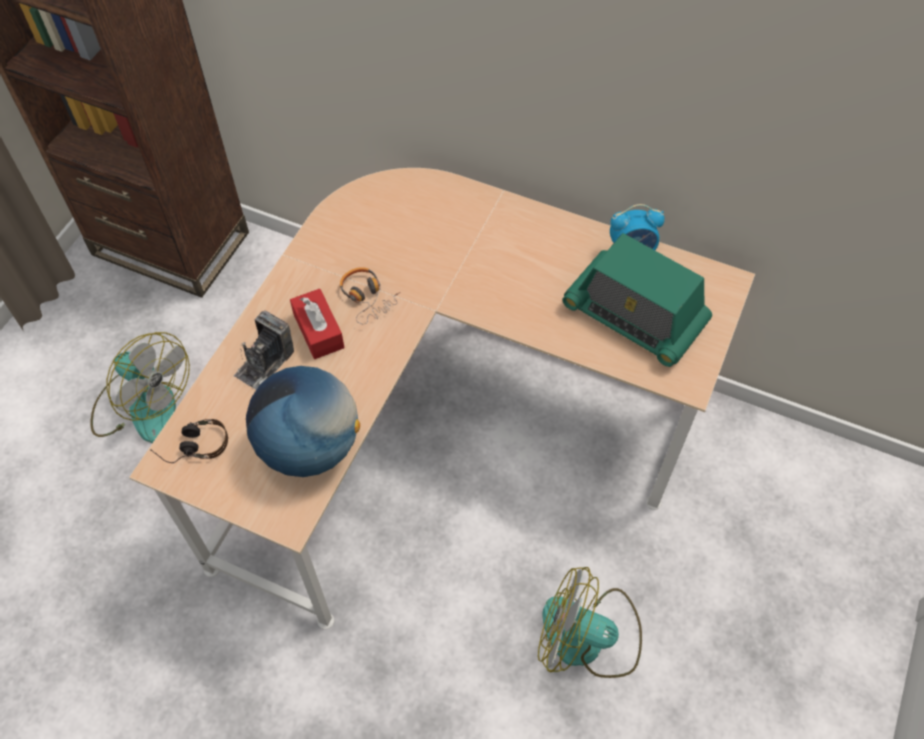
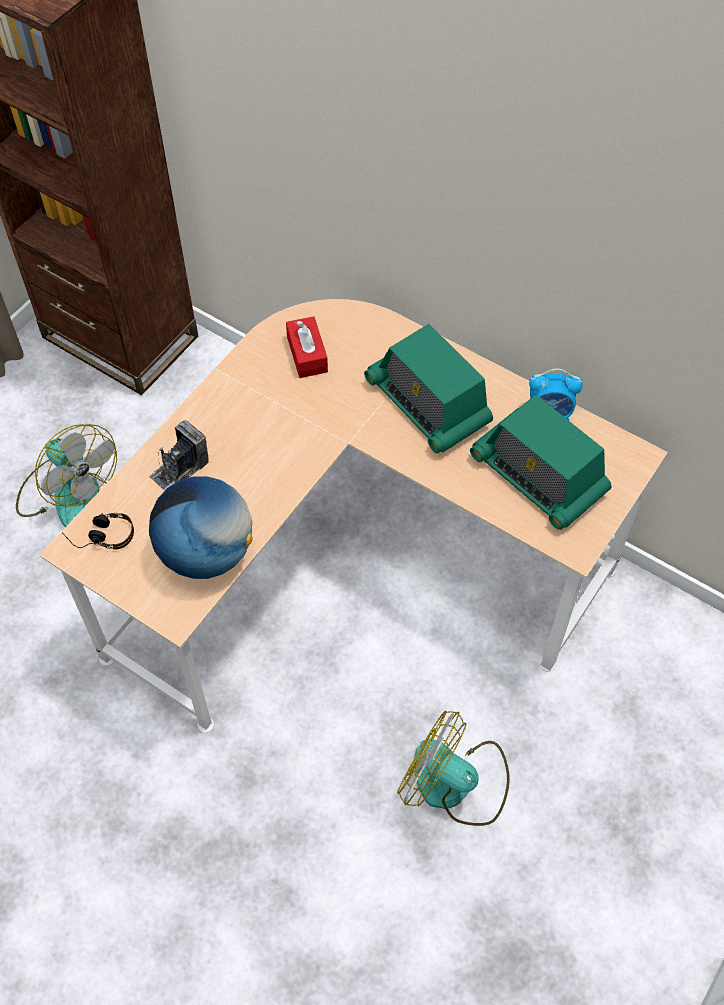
camera: 10 degrees right, 0 degrees up
red tissue box [290,289,344,359] -> red tissue box moved to [286,316,328,378]
headphones [340,267,401,324] -> none
none -> radio [364,324,493,453]

